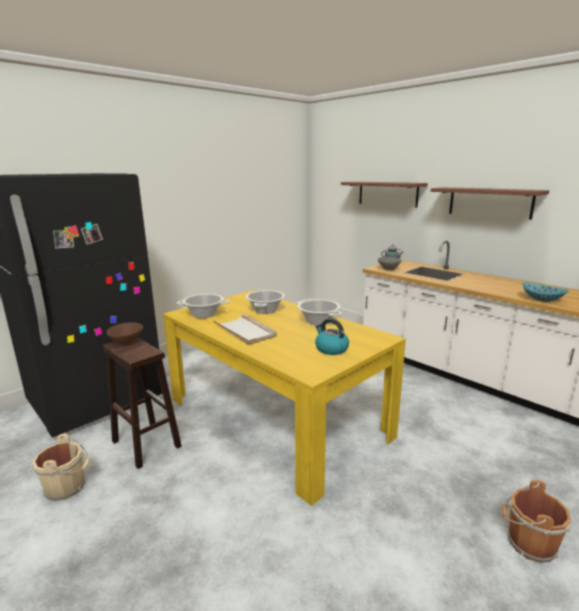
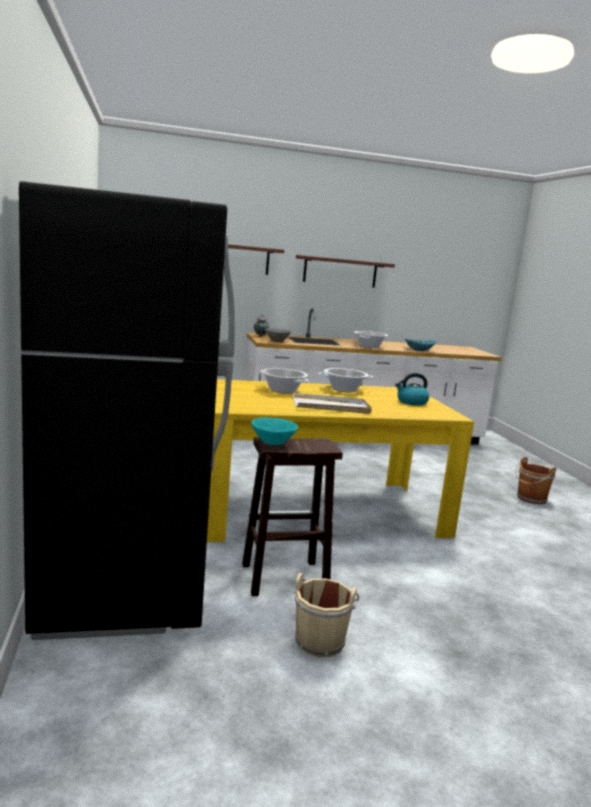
camera: 60 degrees left, 5 degrees down
brown bowl [106,323,143,345] -> turquoise bowl [251,418,298,445]
cooking pot [177,294,230,318] -> cooking pot moved to [354,331,388,348]

